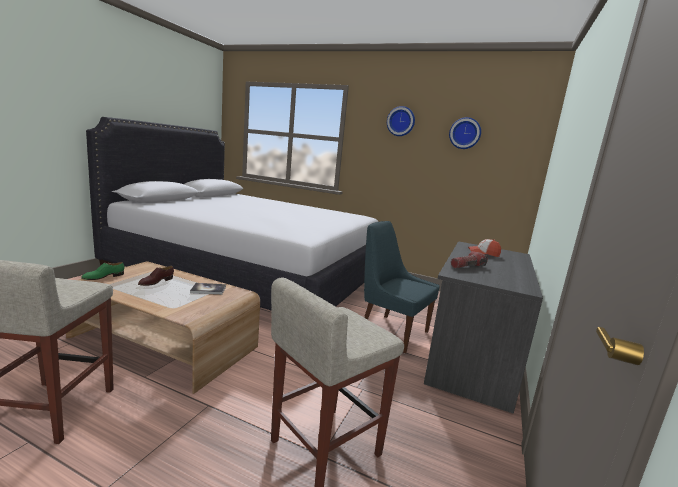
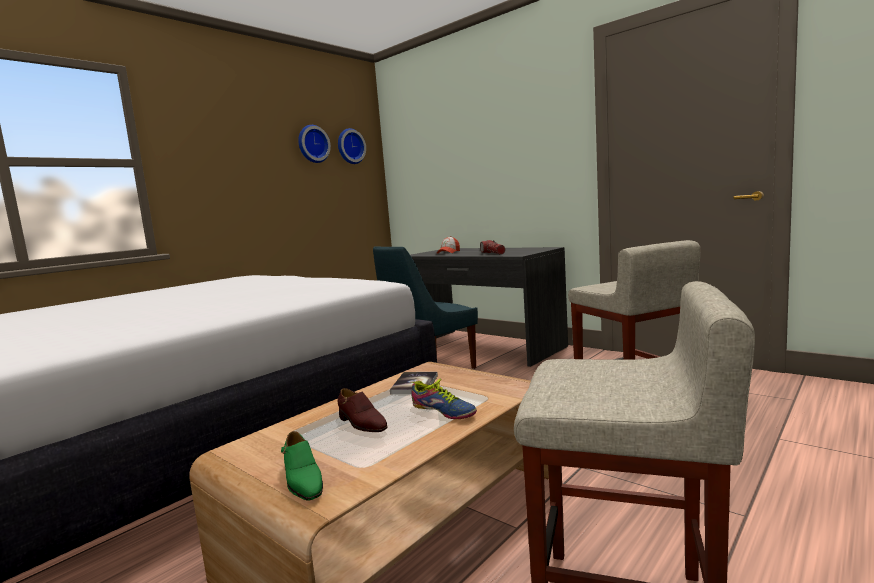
camera: 70 degrees left, 5 degrees down
wall clock [387,106,415,136] -> wall clock moved to [338,128,366,164]
none -> shoe [410,379,477,419]

